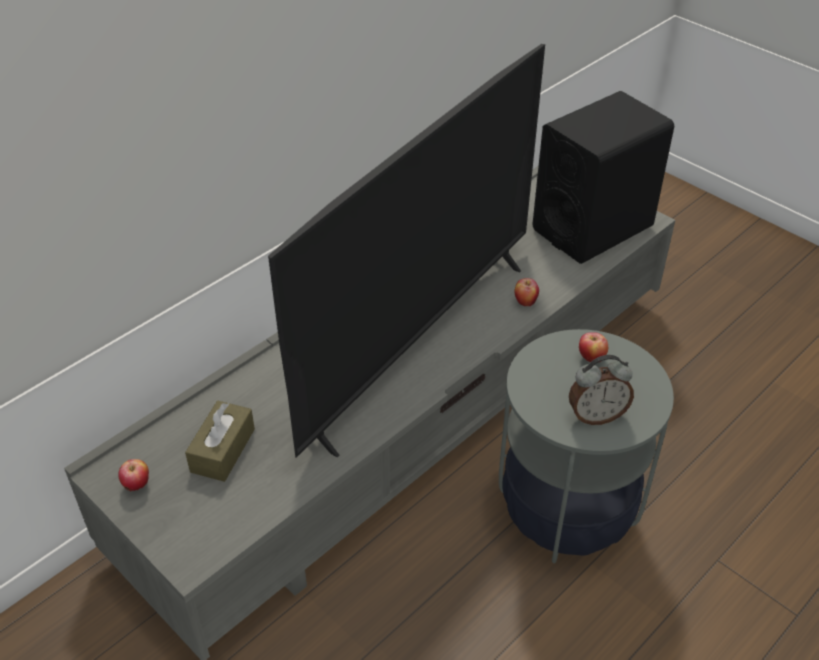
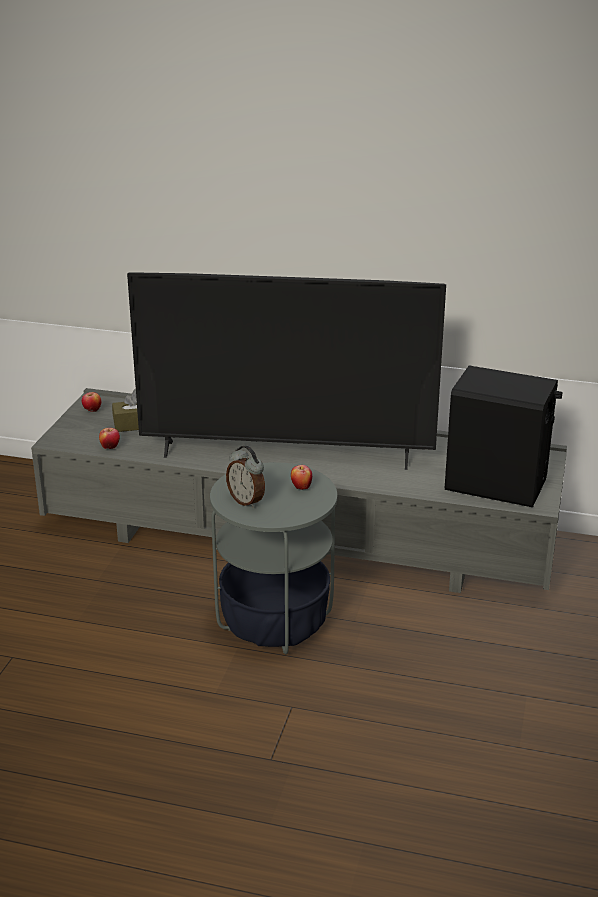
camera: 60 degrees right, 15 degrees down
apple [514,278,539,306] -> apple moved to [99,428,120,449]

